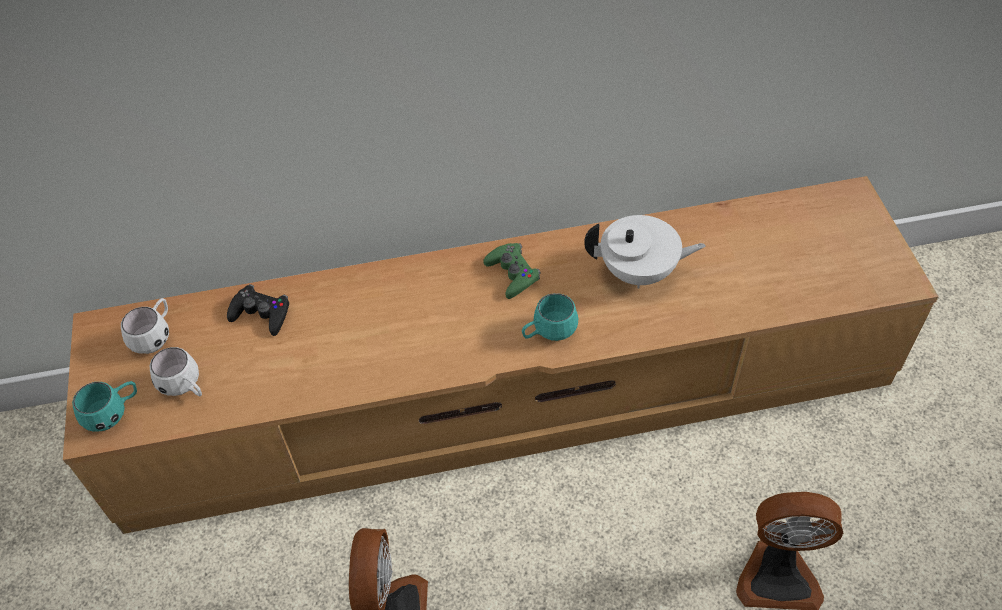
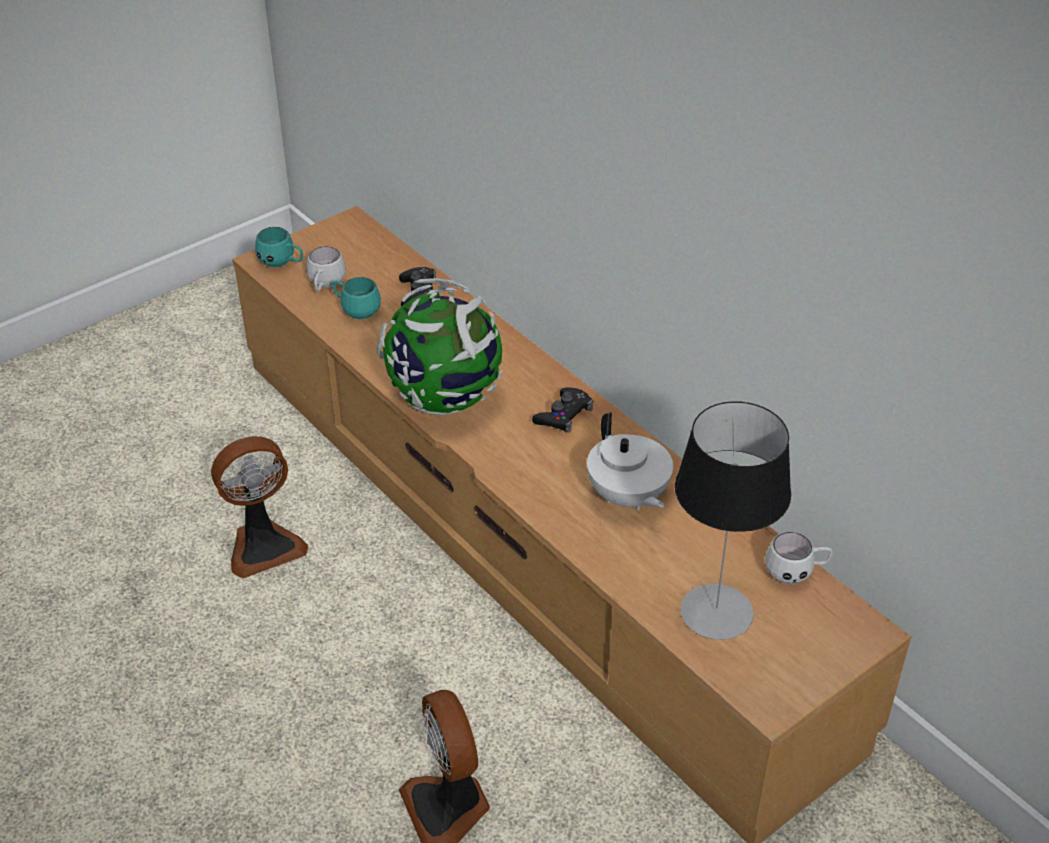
camera: 60 degrees right, 10 degrees down
white mug [121,298,169,354] -> white mug moved to [765,532,833,584]
green game controller [483,243,540,299] -> black game controller [532,388,593,433]
turquoise mug [522,293,578,341] -> turquoise mug moved to [332,277,381,319]
none -> globe [377,278,503,415]
none -> table lamp [675,401,791,640]

